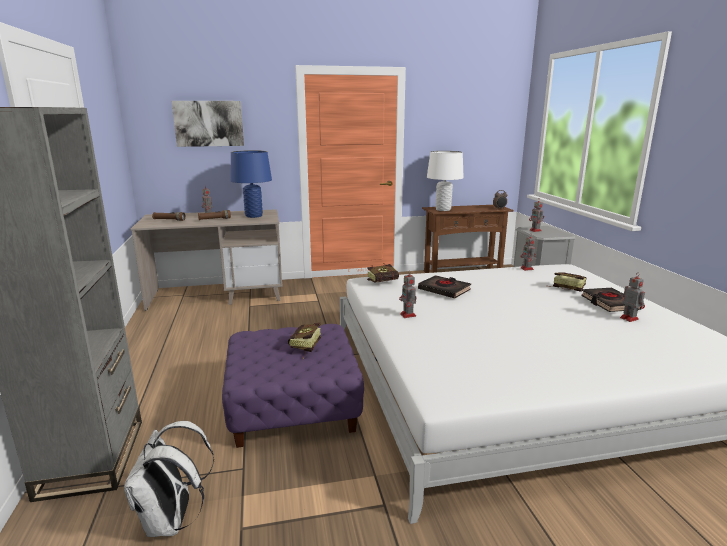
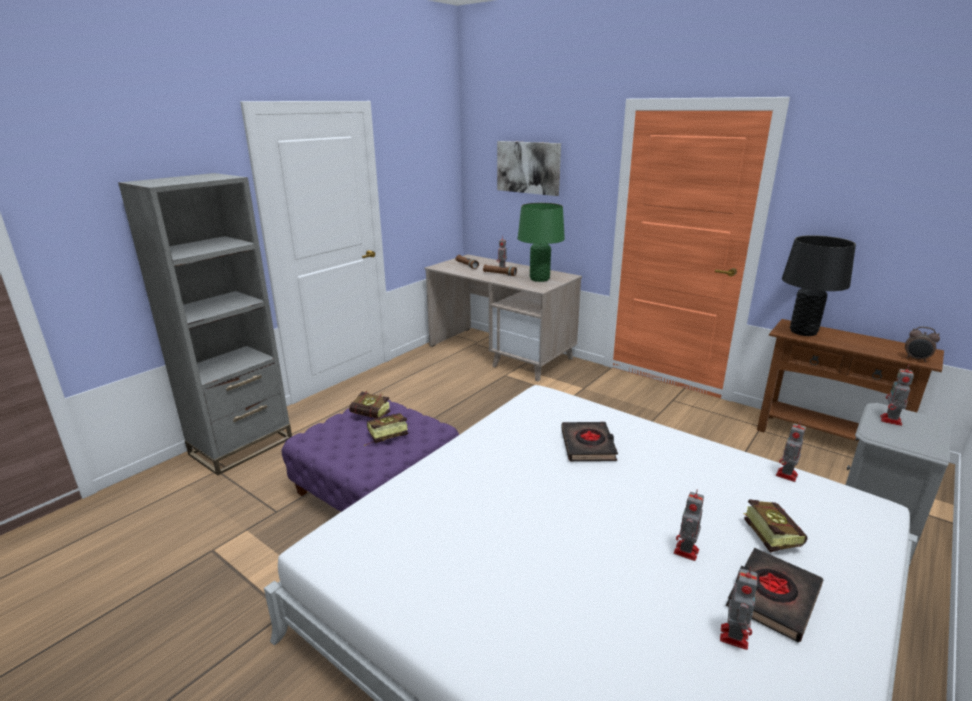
camera: 50 degrees right, 5 degrees up
white backpack [124,421,214,537] -> none
blue table lamp [230,150,272,218] -> green table lamp [518,203,565,282]
book [367,263,399,282] -> book moved to [349,390,390,418]
toy robot [399,270,417,318] -> toy robot moved to [674,489,704,561]
white table lamp [427,151,464,211] -> black table lamp [782,235,856,336]

